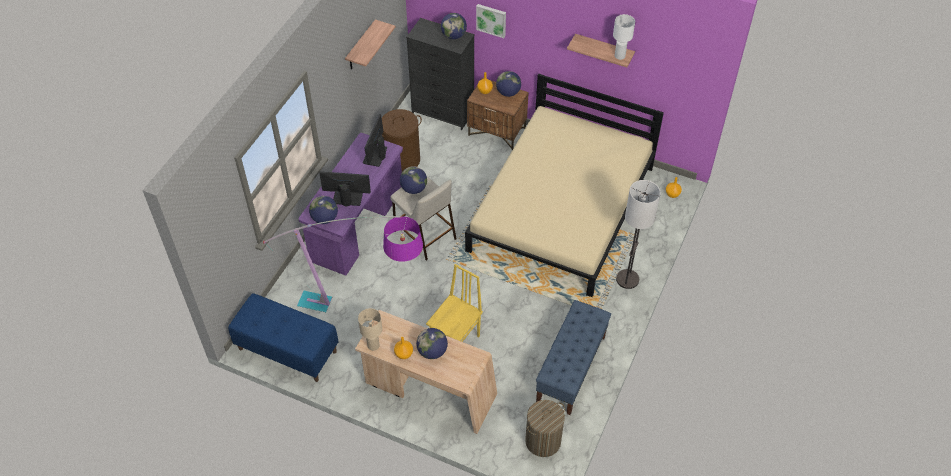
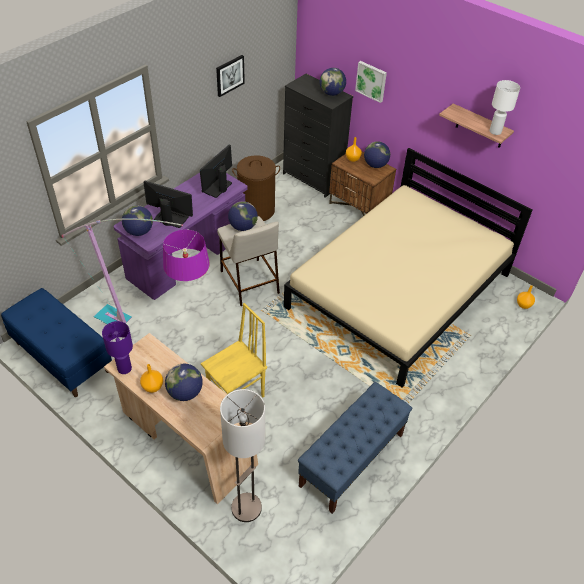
camera: 15 degrees right, 5 degrees down
shelf [345,19,396,70] -> picture [216,55,245,97]
beige table lamp [358,308,382,351] -> purple table lamp [102,321,133,374]
laundry basket [525,400,565,457] -> none
floor lamp [616,180,661,289] -> floor lamp moved to [220,389,265,522]

